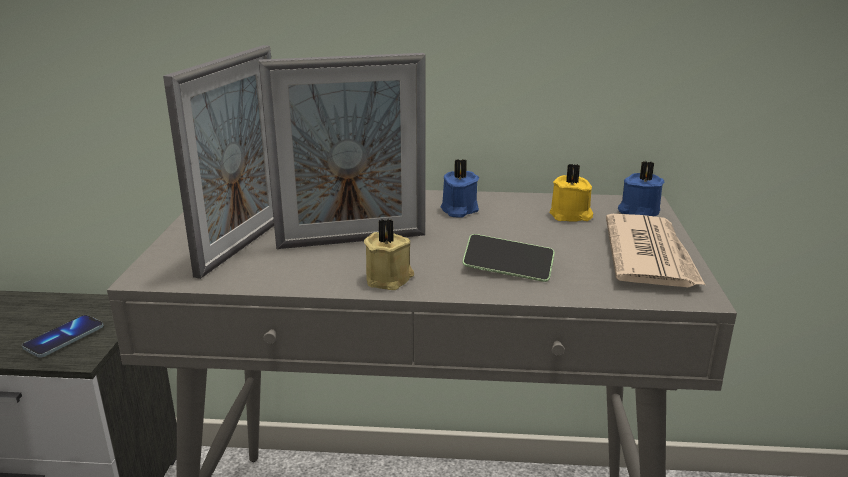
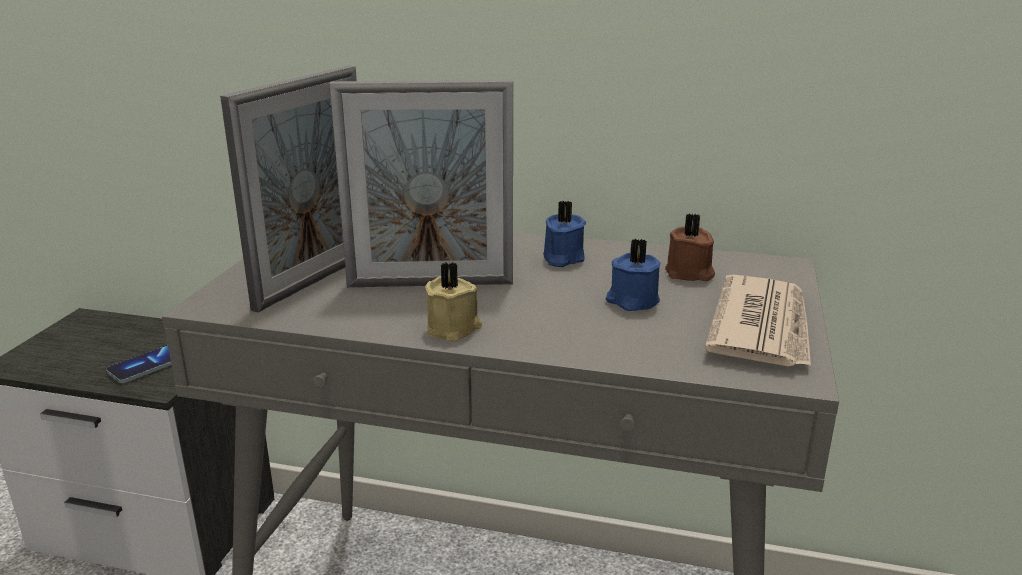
camera: 10 degrees right, 0 degrees up
phone [462,234,555,282] -> none
yellow candle [549,164,593,222] -> brown candle [665,214,715,281]
blue candle [618,161,664,216] -> blue candle moved to [606,239,661,311]

